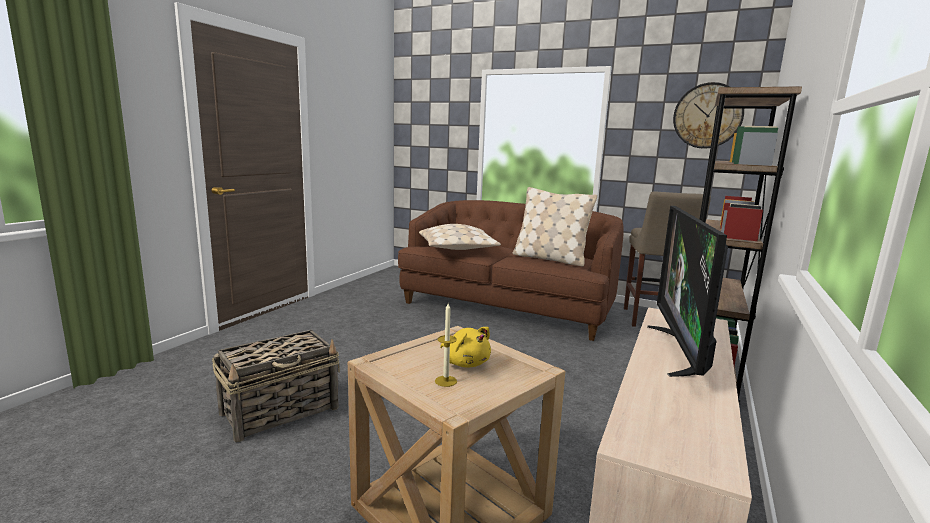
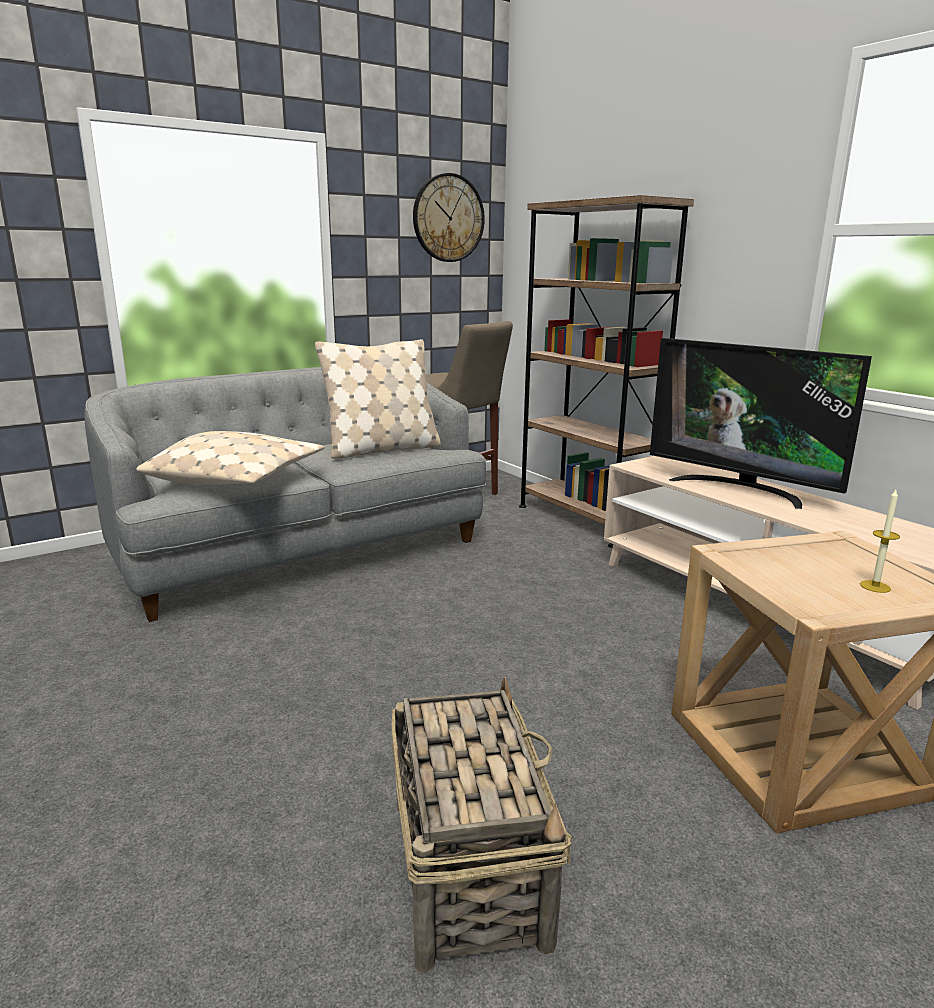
camera: 60 degrees left, 5 degrees up
brown sofa [398,200,624,341] -> grey sofa [84,367,486,622]
yellow plush toy [440,327,491,368] -> none

